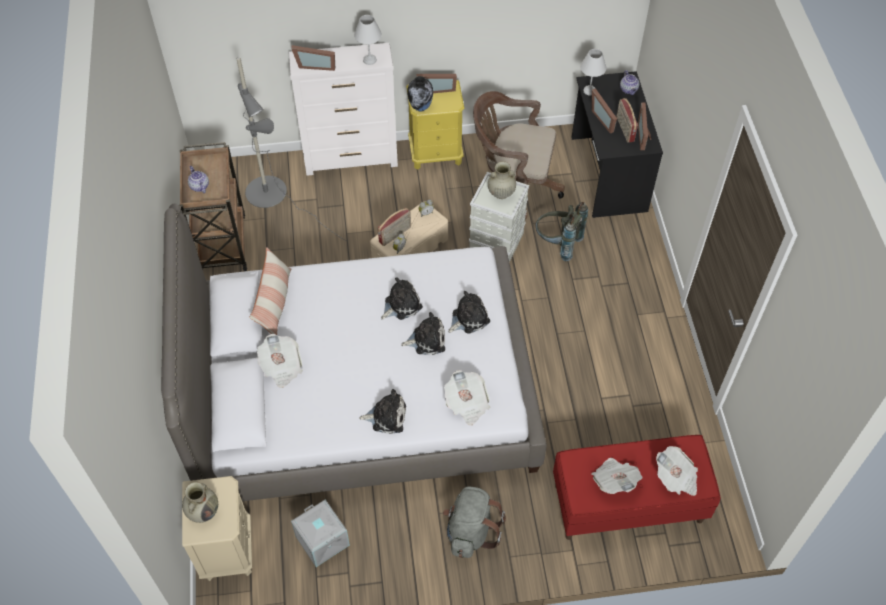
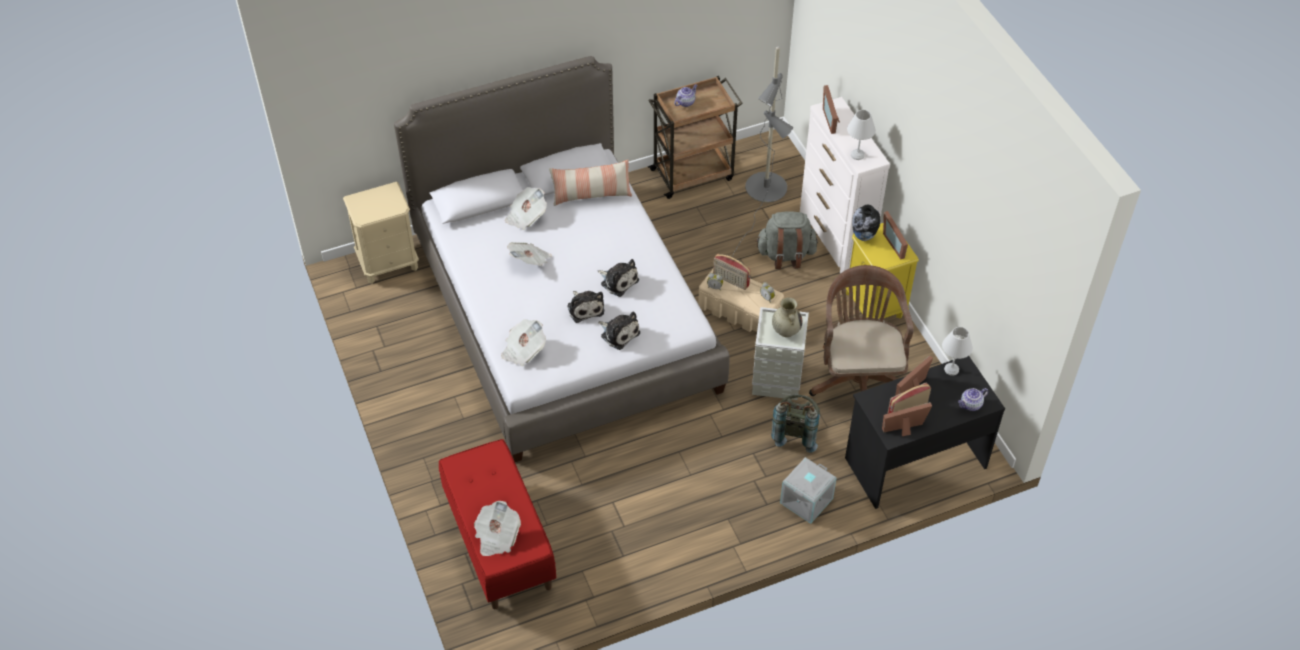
camera: 75 degrees right, 5 degrees down
beige vase [182,482,218,523] -> none
grey storage box [291,499,350,567] -> grey storage box moved to [780,457,837,524]
plush toy [359,389,406,434] -> none
grey backpack [443,487,506,558] -> grey backpack moved to [756,211,818,269]
newspaper [591,458,642,494] -> newspaper moved to [507,242,552,266]

